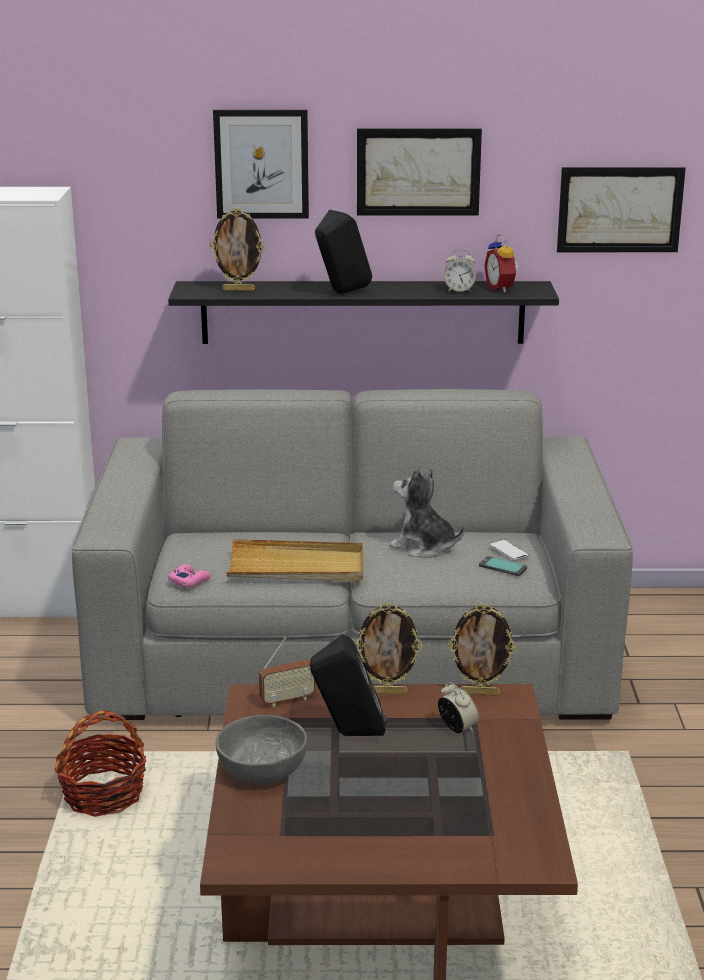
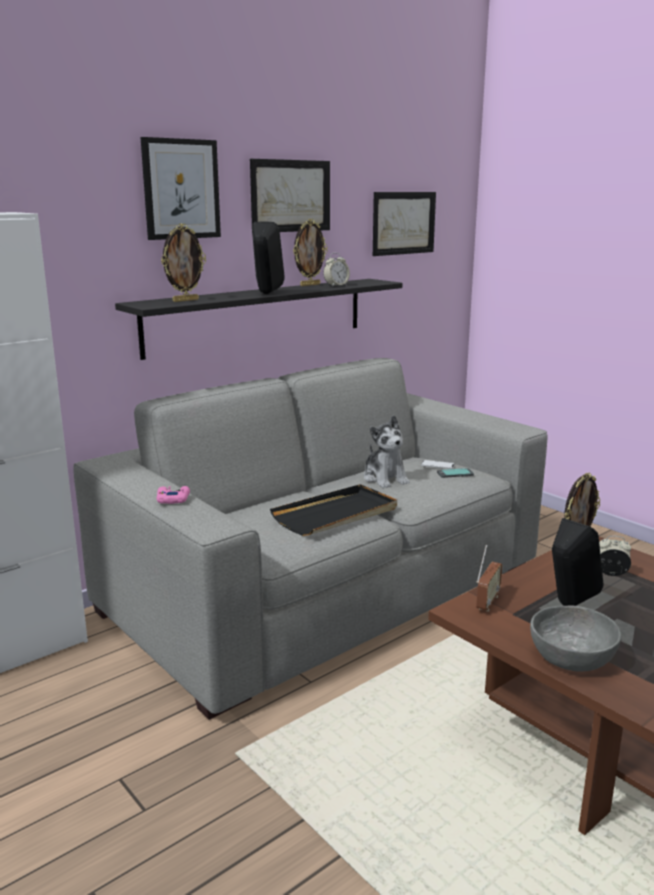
camera: 40 degrees left, 5 degrees down
basket [54,710,146,817] -> none
pink game controller [168,564,211,587] -> pink game controller moved to [157,486,190,504]
beige tray [227,539,363,582] -> black tray [270,484,397,536]
picture frame [354,603,422,694] -> picture frame moved to [293,219,328,286]
plush toy [390,468,465,558] -> plush toy turned 105 degrees counterclockwise [364,415,410,488]
alarm clock [484,234,519,292] -> none

